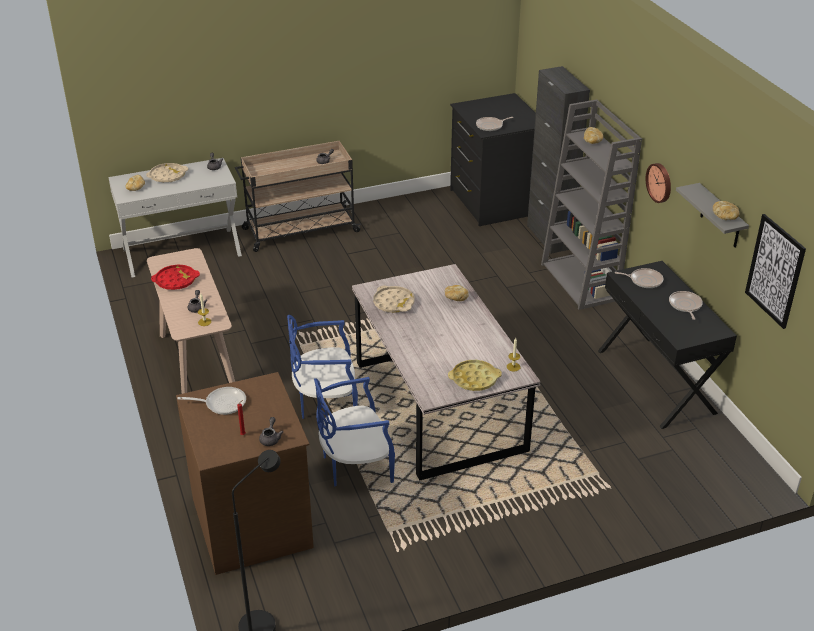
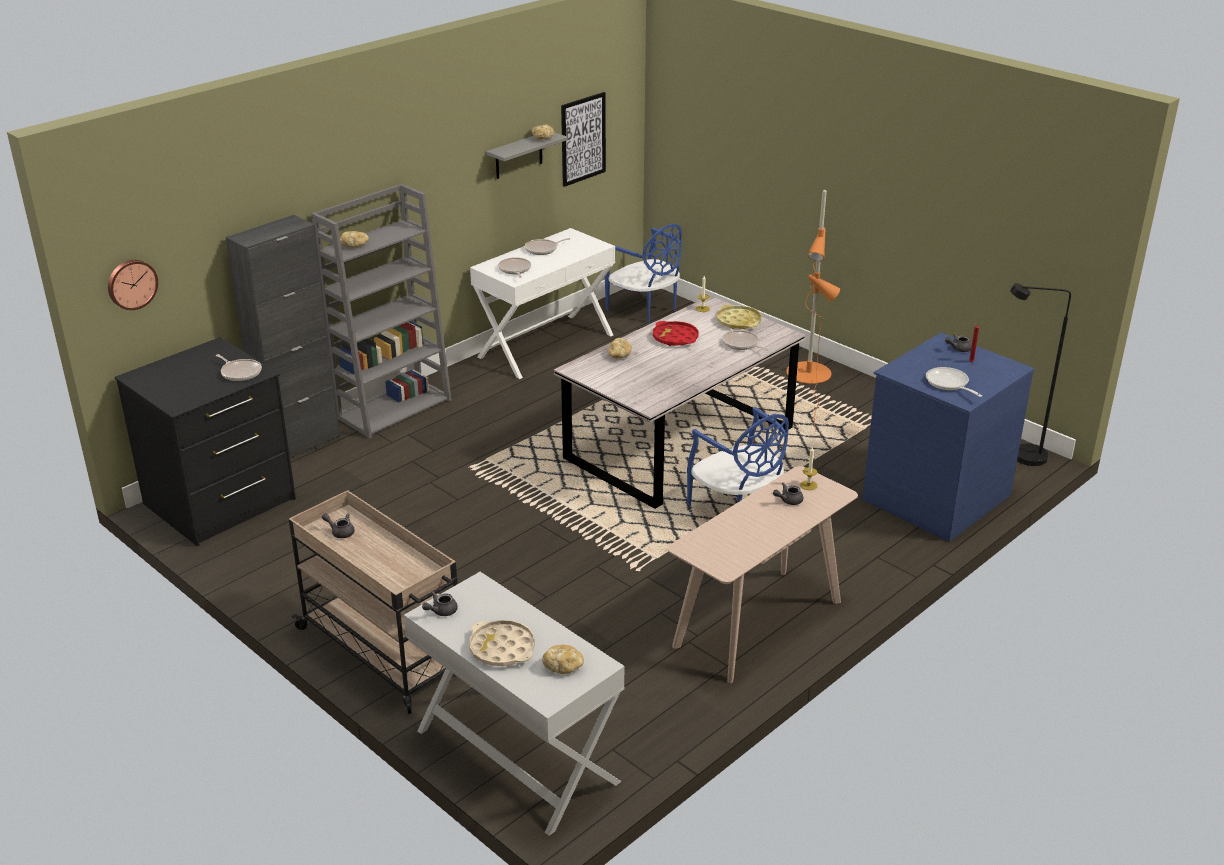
camera: 115 degrees left, 5 degrees down
red tray [151,265,200,290] -> red tray moved to [653,321,698,346]
brown dresser [176,372,314,575] -> blue dresser [862,333,1034,542]
blue chair [314,377,395,486] -> blue chair moved to [605,224,682,323]
beige tray [373,286,415,313] -> none
black console table [598,261,737,429] -> white console table [470,228,615,379]
wall clock [646,163,671,203] -> wall clock moved to [108,260,158,310]
none -> frying pan [722,330,769,351]
none -> orange floor lamp [786,190,840,431]

